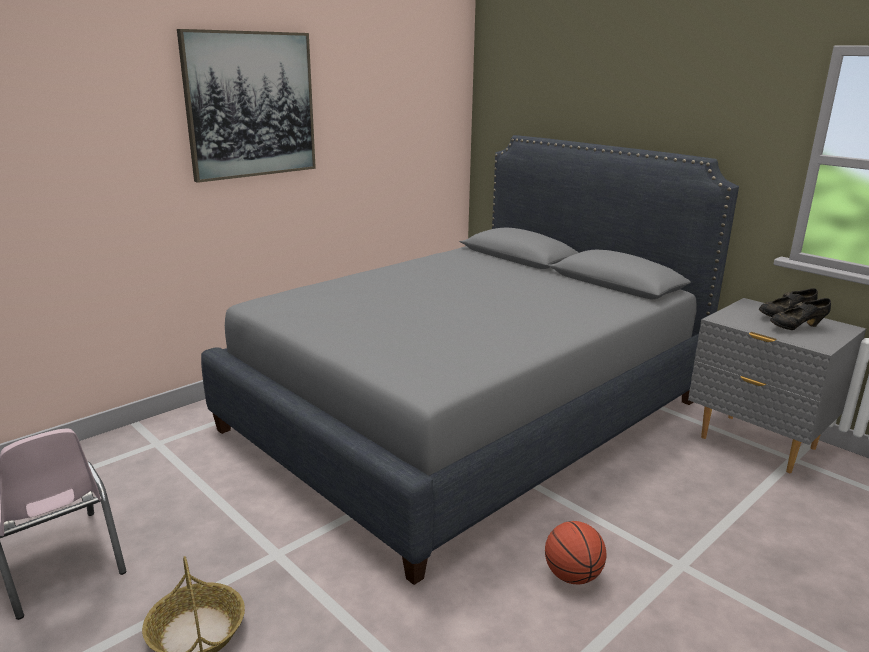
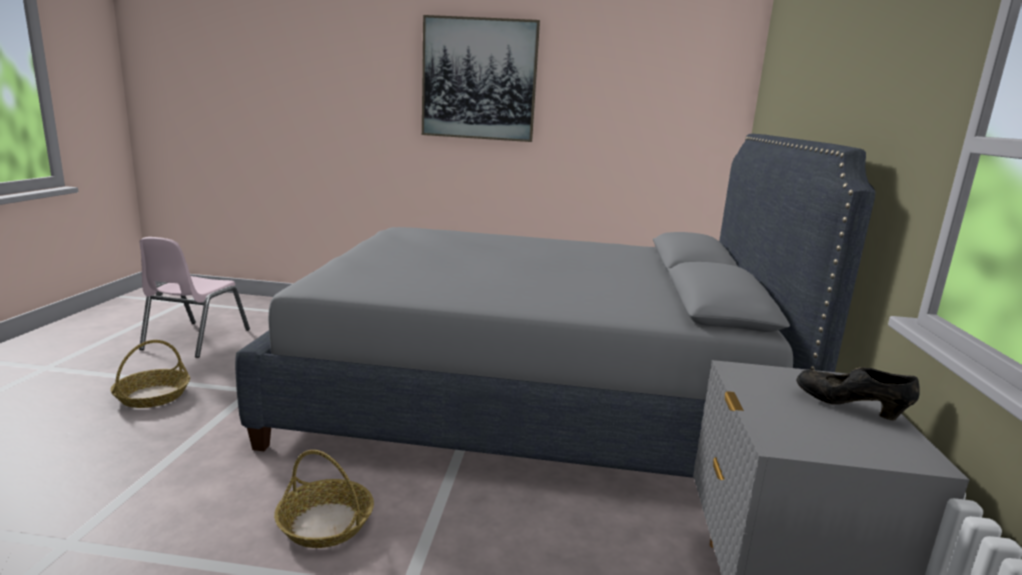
camera: 50 degrees right, 5 degrees down
basketball [545,521,606,584] -> basket [274,450,374,548]
black shoe [770,298,831,330] -> none

